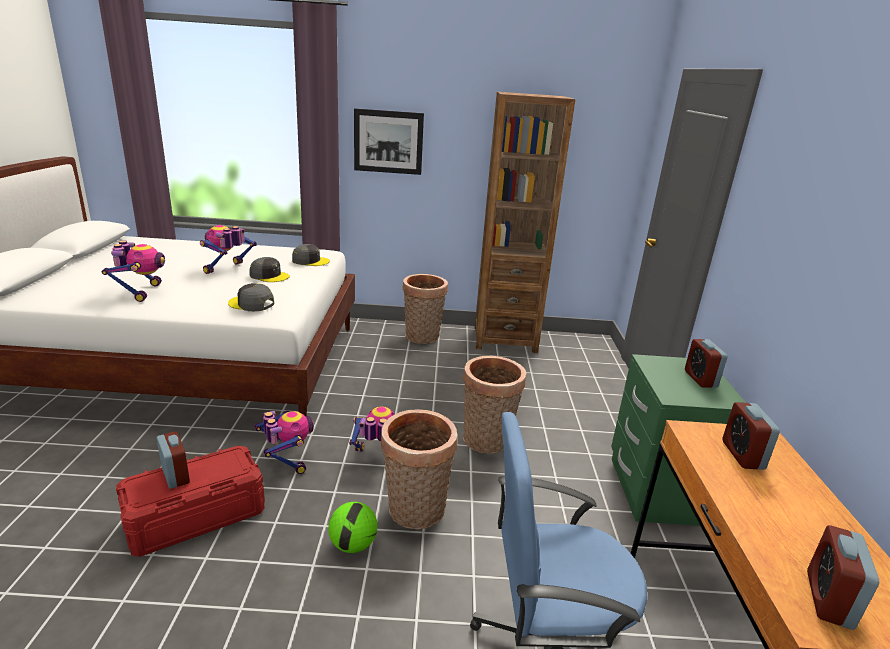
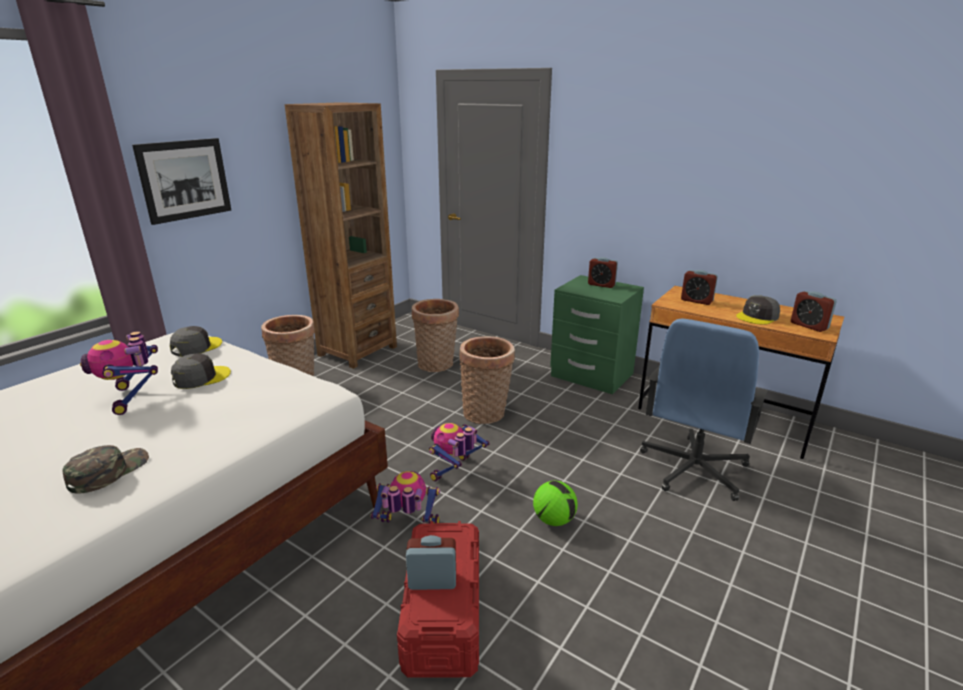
camera: 55 degrees left, 0 degrees up
toy robot [102,240,165,302] -> green cap [62,445,149,494]
grey cap [228,283,274,311] -> grey cap moved to [736,295,780,325]
basket [381,409,457,529] -> basket moved to [412,299,459,372]

